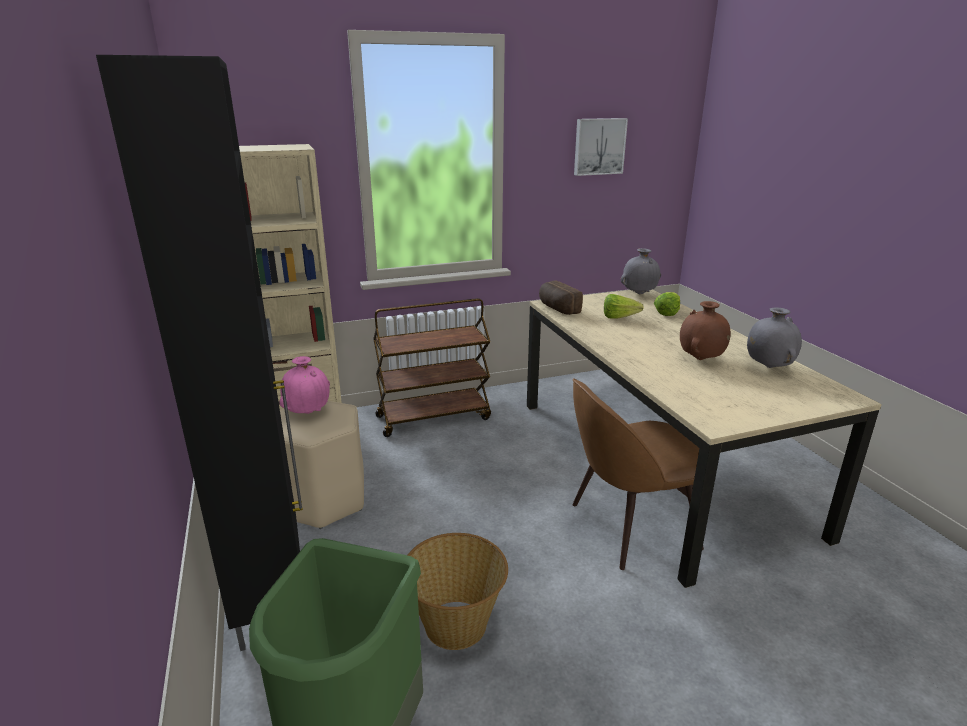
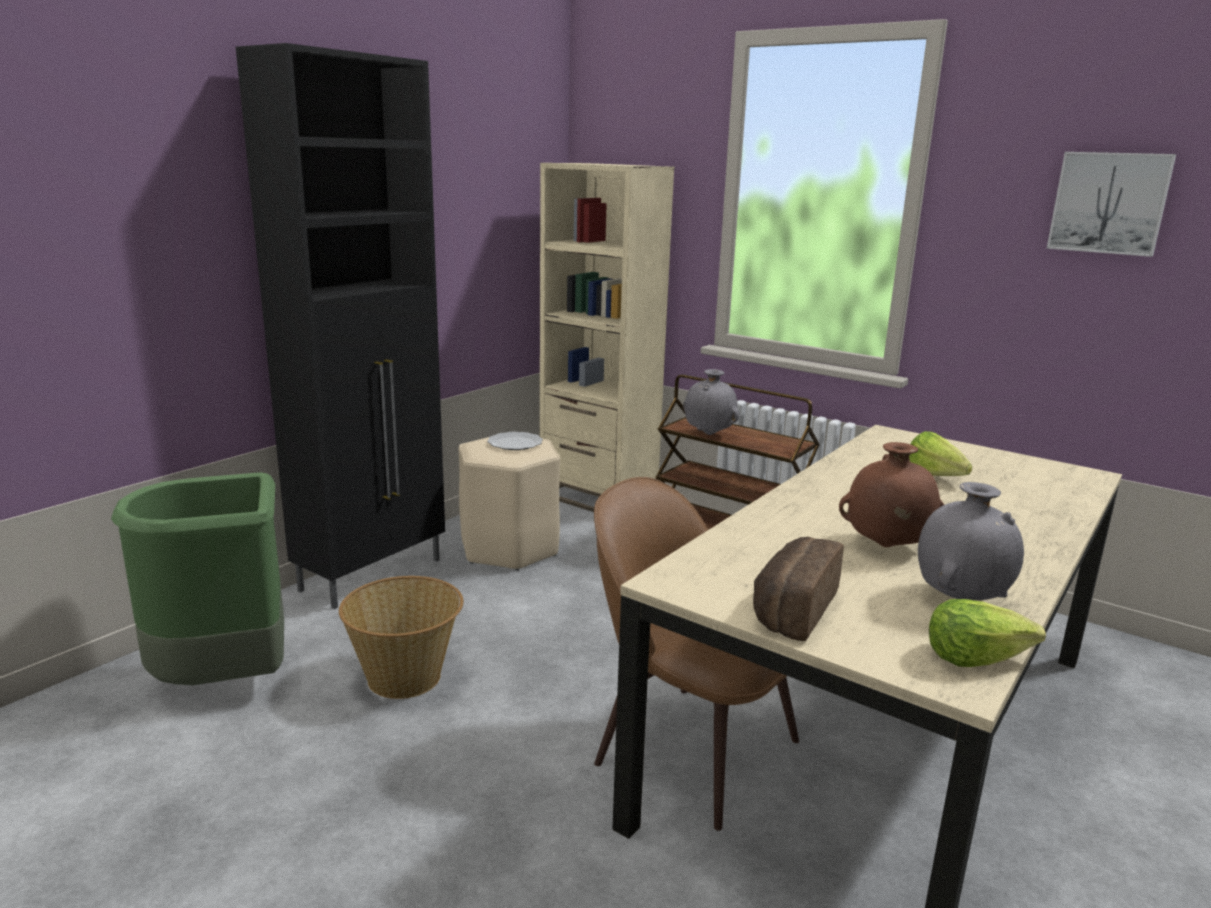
camera: 55 degrees right, 5 degrees down
pink vase [280,356,330,414] -> plate [487,432,543,450]
bread [539,280,583,315] -> bread moved to [753,537,844,641]
grey vase [621,248,661,294] -> grey vase moved to [683,369,740,435]
lettuce [654,292,680,316] -> lettuce moved to [929,599,1046,667]

